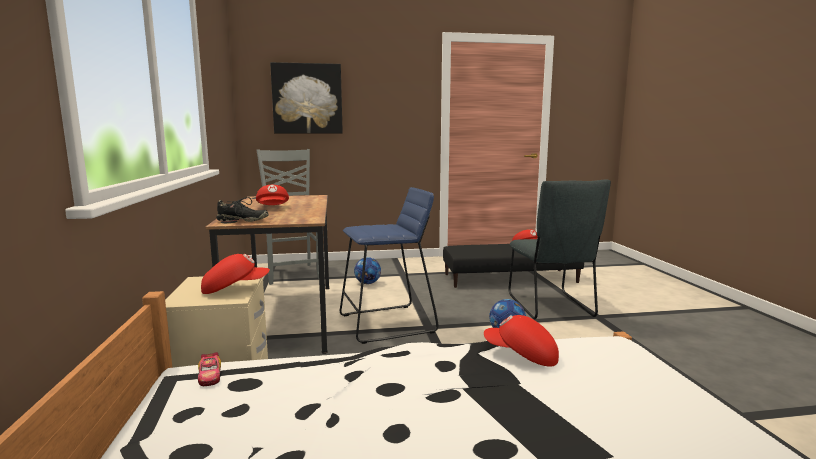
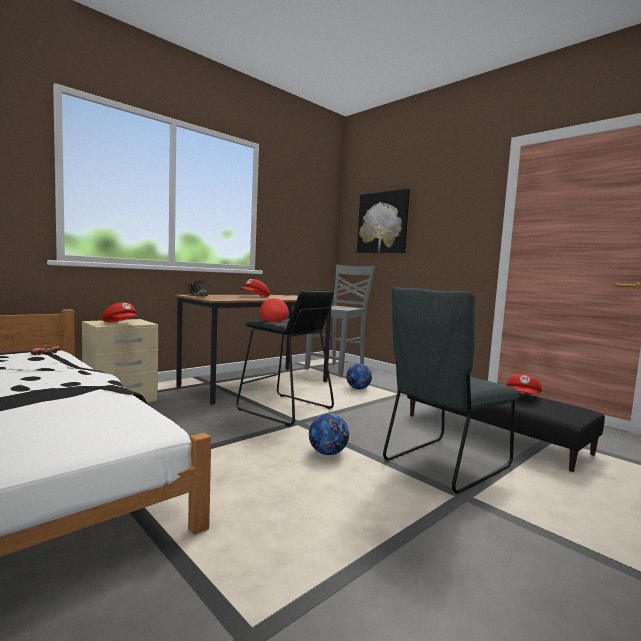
camera: 55 degrees right, 5 degrees down
blue stool [340,187,438,344] -> black stool [236,290,334,426]
red cap [484,315,559,367] -> red cap moved to [260,298,289,322]

